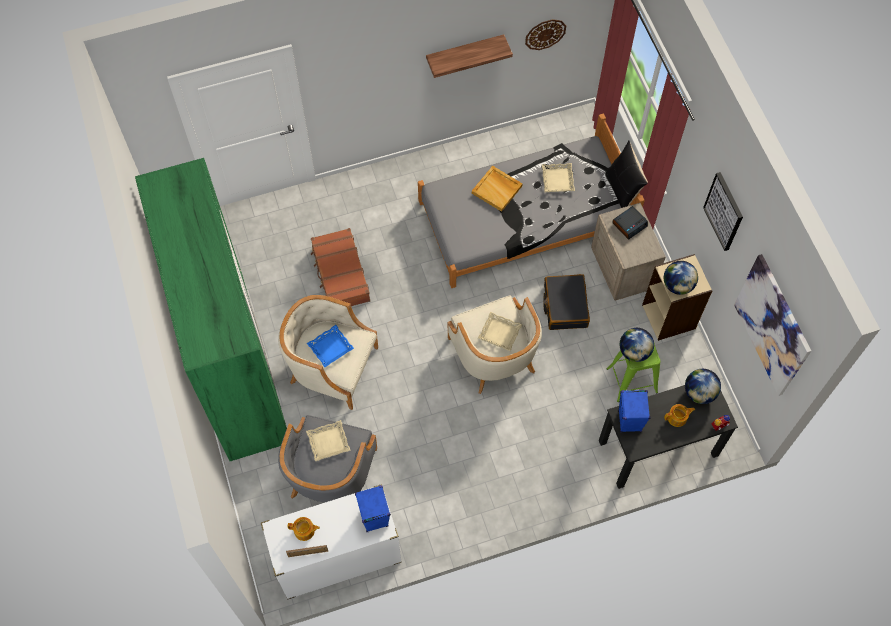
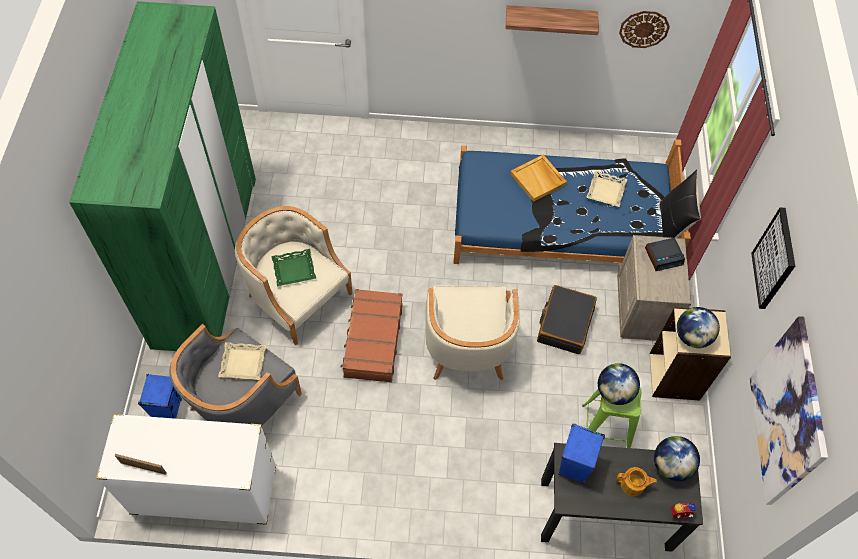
camera: 20 degrees right, 5 degrees down
teapot [288,517,320,541] -> none
blue tray [307,325,354,367] -> green tray [271,249,316,286]
brown suitcase [311,228,370,306] -> brown suitcase moved to [340,289,403,383]
blue speaker [355,485,391,532] -> blue speaker moved to [138,374,182,419]
grey bed [418,113,645,288] -> blue bed [453,139,691,264]
beige tray [478,312,523,351] -> none

